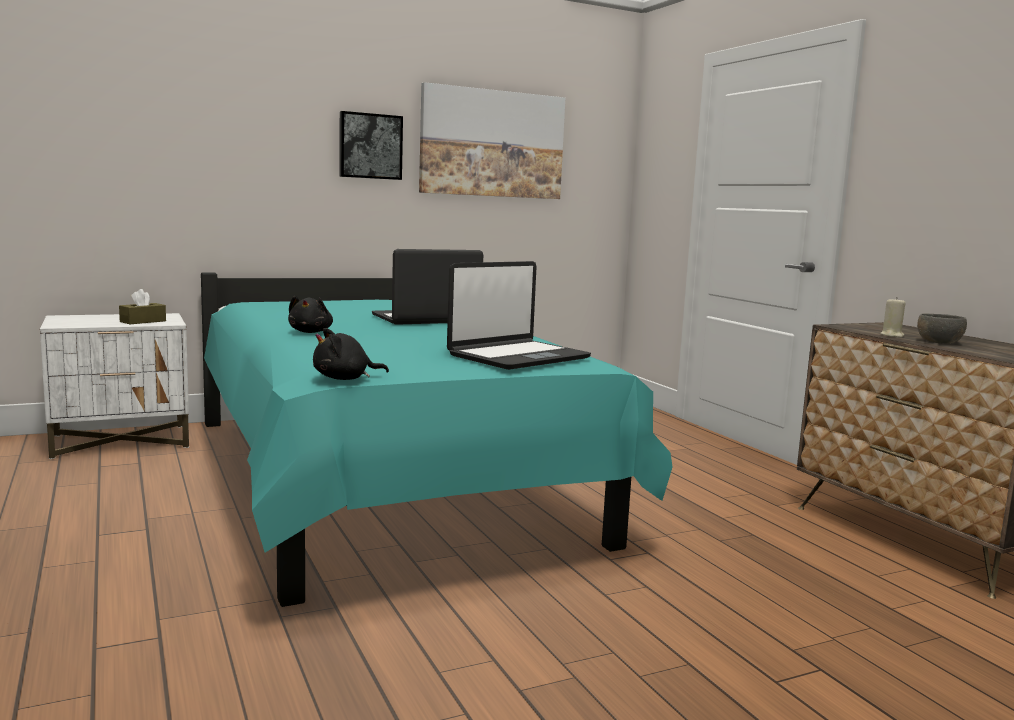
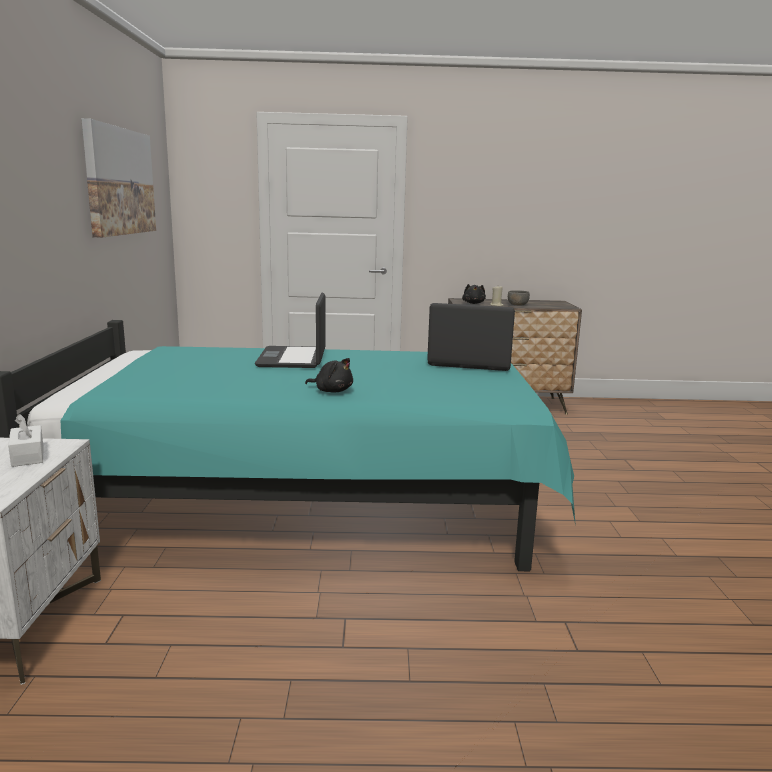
camera: 65 degrees left, 5 degrees up
brown tissue box [119,289,166,324] -> white tissue box [8,414,43,467]
black plush toy [313,328,389,380] -> black plush toy moved to [462,284,486,304]
picture [339,111,403,180] -> none
laptop [447,261,591,370] -> laptop turned 60 degrees counterclockwise [427,303,515,371]

